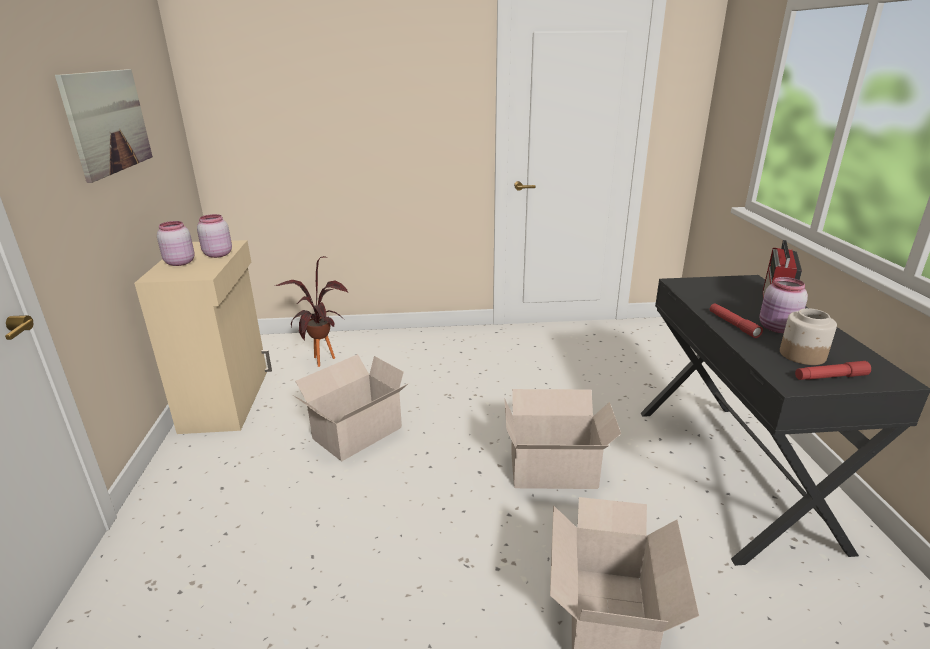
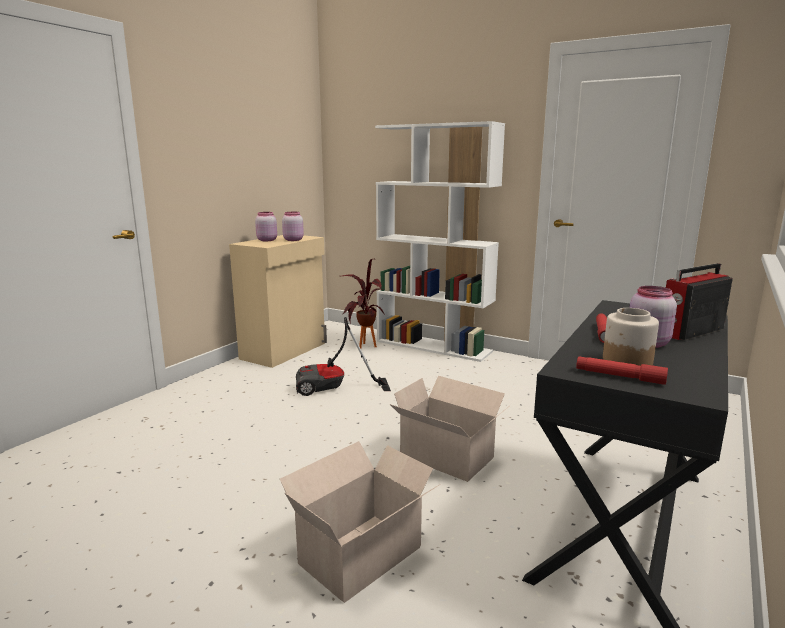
camera: 35 degrees right, 10 degrees down
picture [55,69,153,183] -> none
cardboard box [293,354,409,461] -> vacuum cleaner [296,317,391,396]
none -> white bookcase [375,121,505,362]

